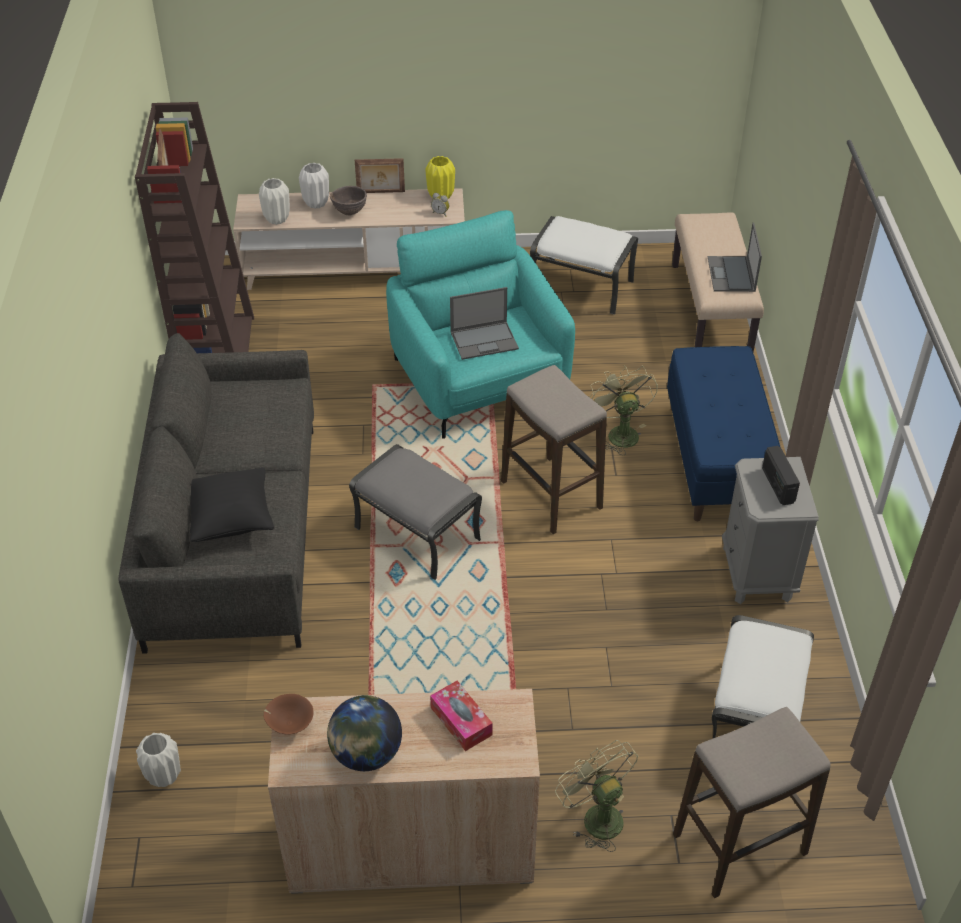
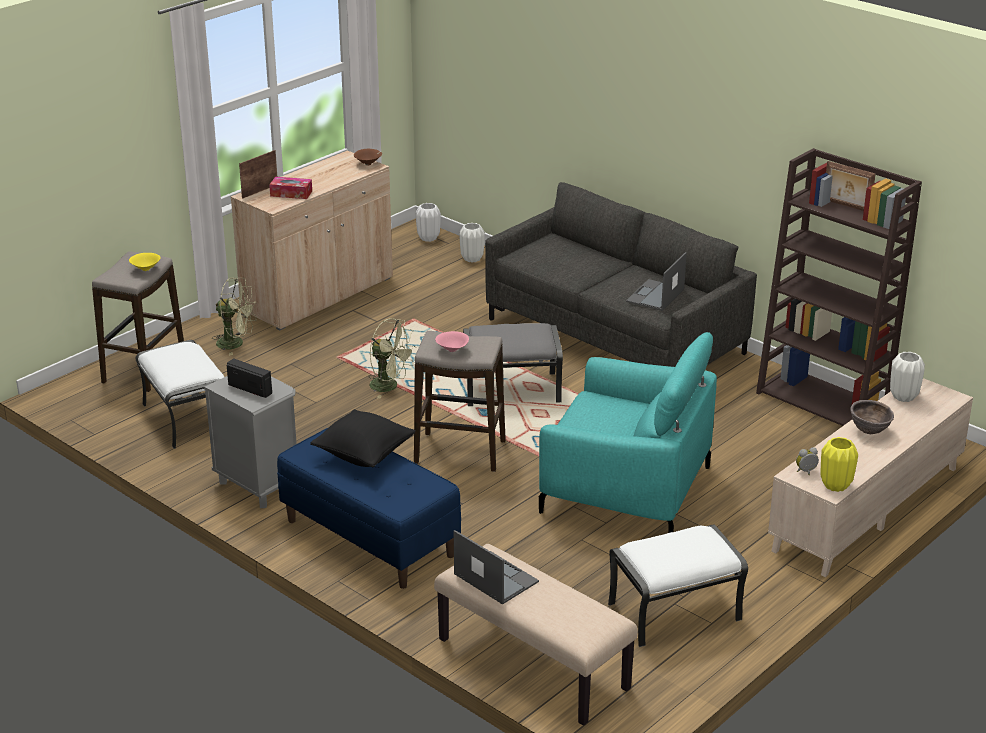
camera: 135 degrees right, 15 degrees down
black pillow [190,467,274,542] -> black pillow moved to [310,409,416,467]
white vase [299,163,329,209] -> white vase moved to [416,203,441,242]
globe [327,695,402,771] -> none
picture frame [355,158,405,193] -> picture frame moved to [239,150,277,199]
laptop [450,287,519,360] -> laptop moved to [626,252,687,311]
green fan [589,365,658,455] -> green fan moved to [369,318,417,399]
none -> yellow bowl [129,253,160,271]
none -> pink bowl [435,331,469,352]

